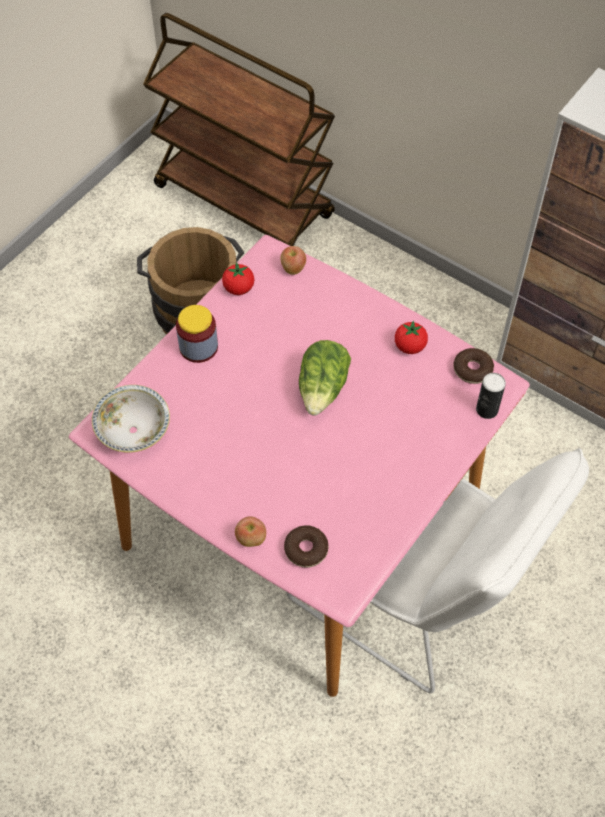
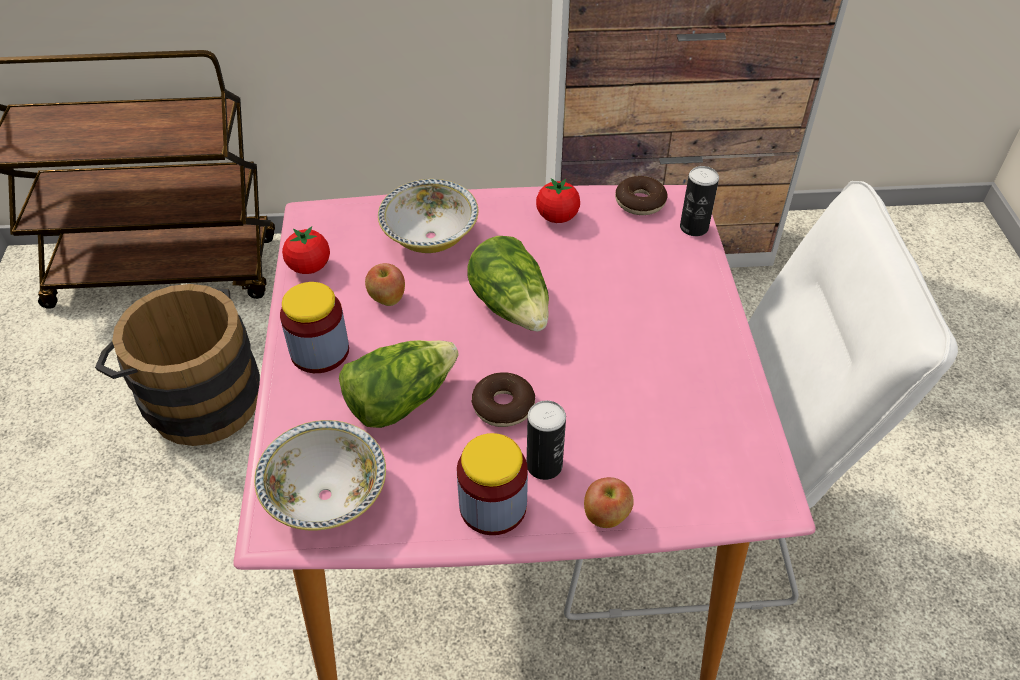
camera: 40 degrees left, 10 degrees down
apple [281,246,306,275] -> apple moved to [365,263,405,306]
donut [284,525,328,568] -> donut moved to [471,372,535,427]
none -> lettuce [339,340,459,428]
none -> bowl [378,179,478,253]
none -> jar [457,433,528,535]
none -> can [527,400,566,480]

